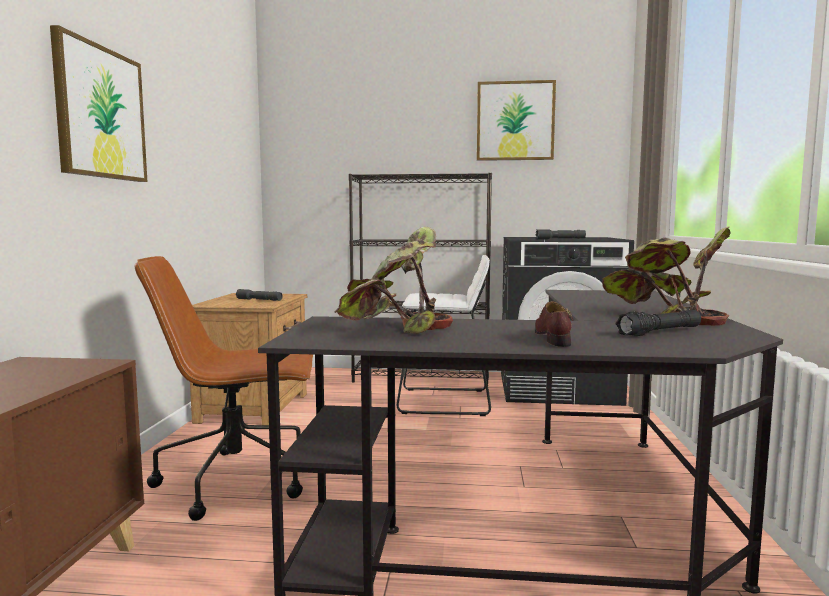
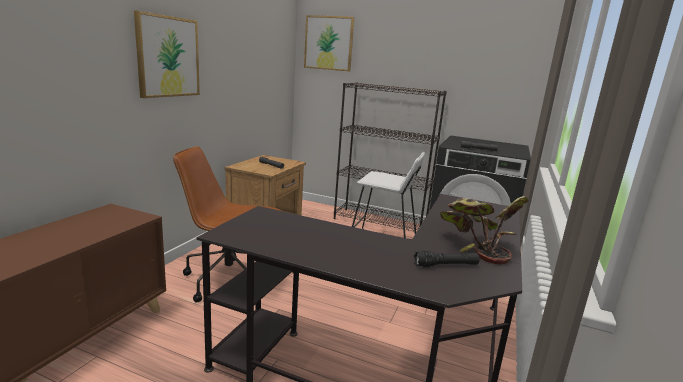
camera: 15 degrees right, 10 degrees up
potted plant [334,227,453,334] -> none
picture [477,80,556,161] -> picture moved to [304,15,355,71]
brown shoe [535,301,573,347] -> none

